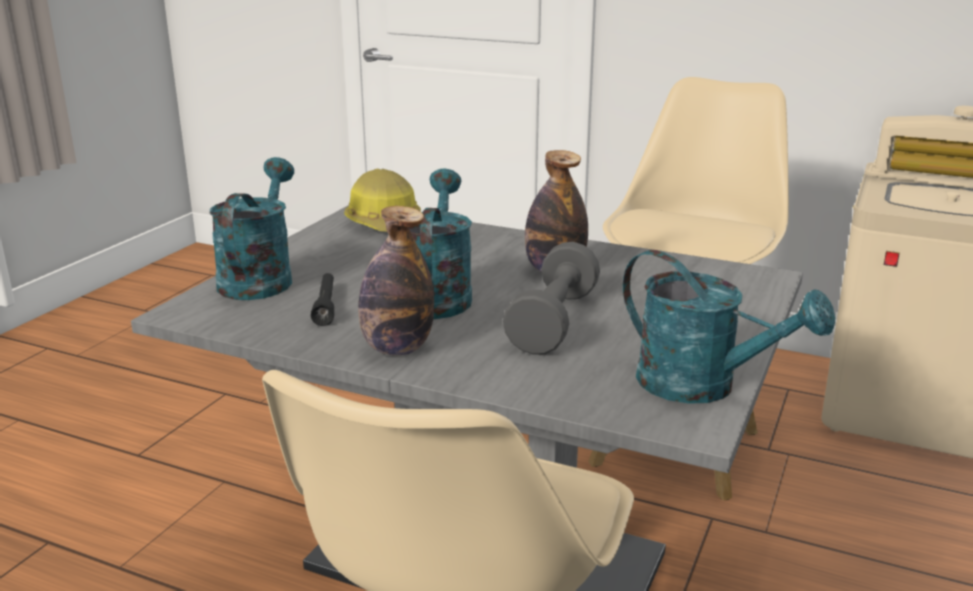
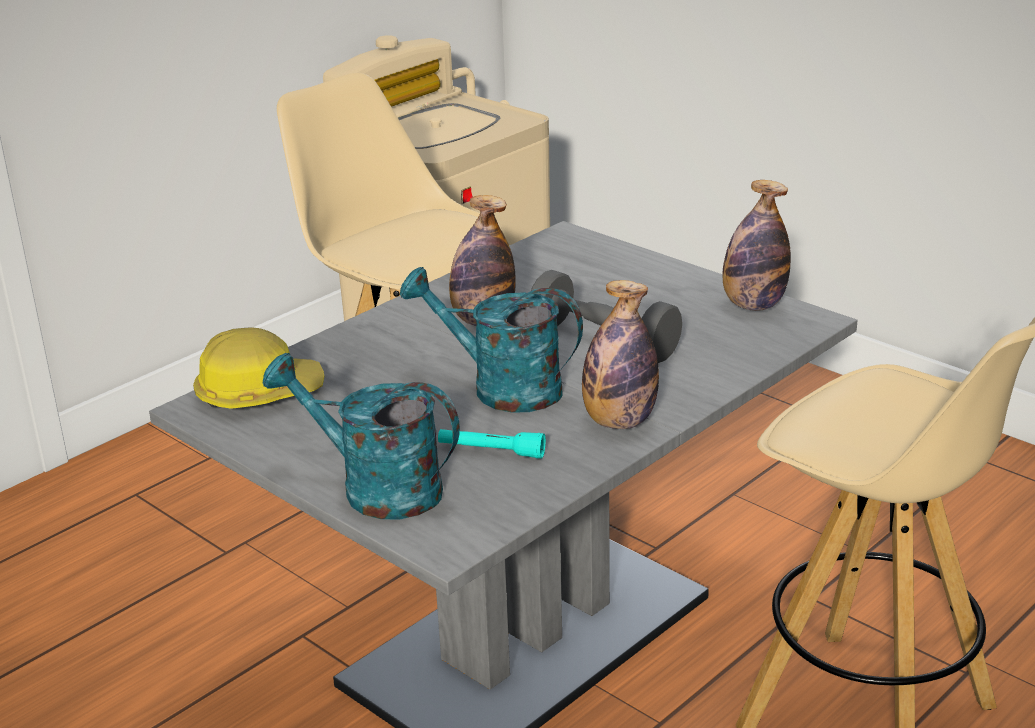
camera: 70 degrees left, 5 degrees up
black flashlight [311,273,334,326] -> turquoise flashlight [438,429,546,459]
turquoise watering can [623,250,835,404] -> bottle [723,180,791,311]

